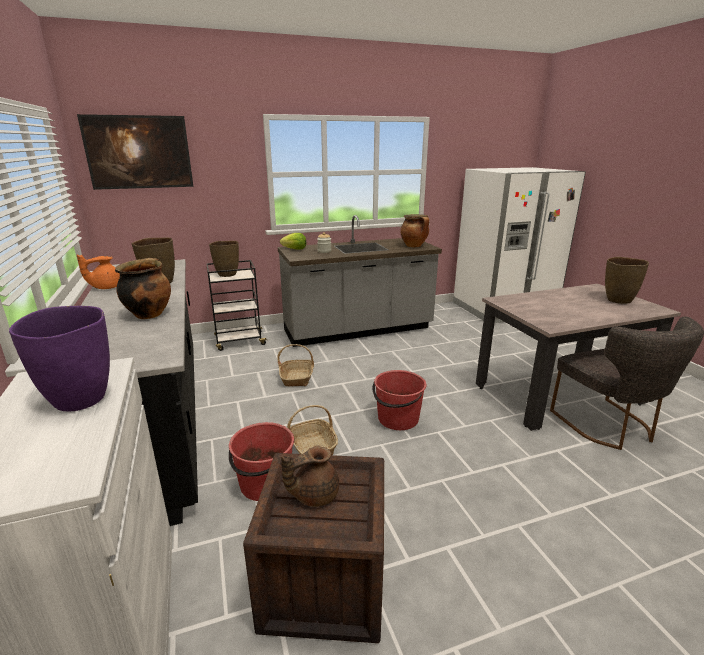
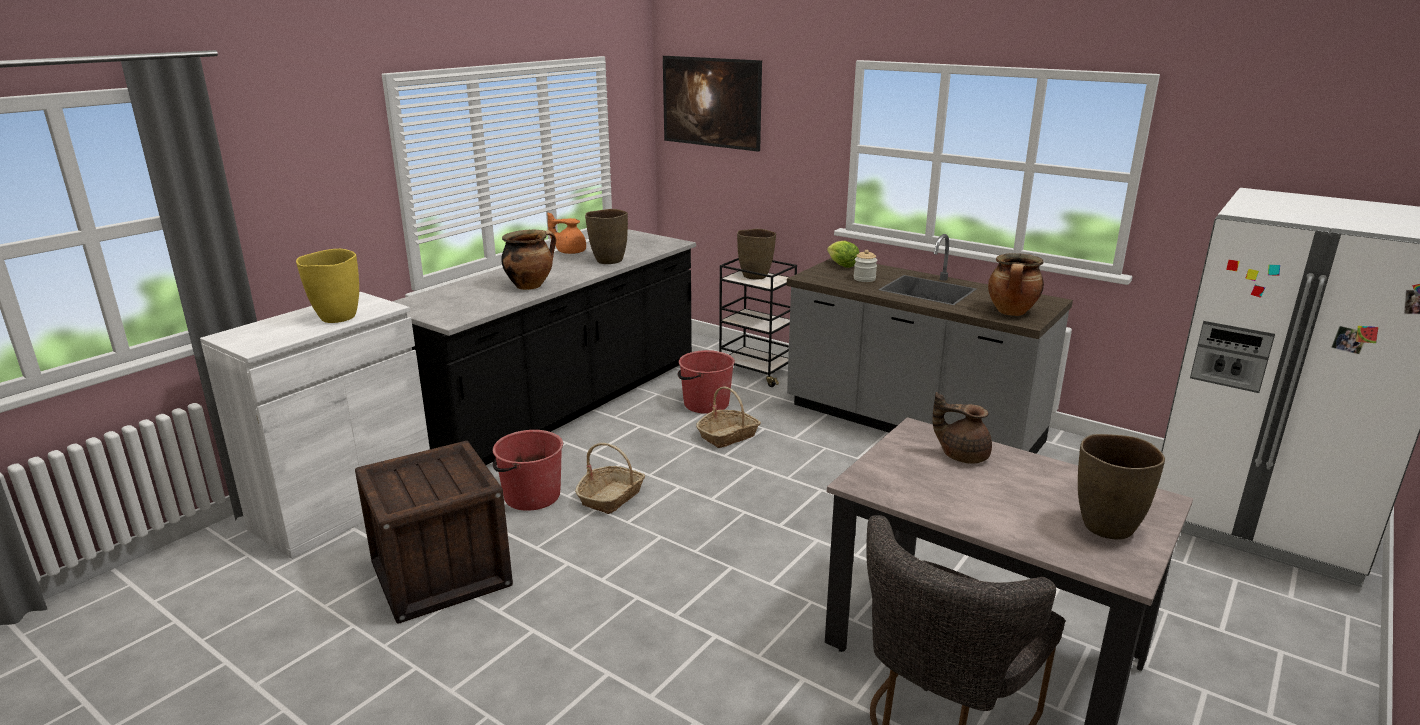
camera: 55 degrees right, 0 degrees up
purple vase [9,306,110,412] -> yellow vase [296,249,359,323]
brown teapot [281,446,339,507] -> brown teapot moved to [933,392,992,464]
red bucket [372,370,426,430] -> red bucket moved to [678,350,735,414]

